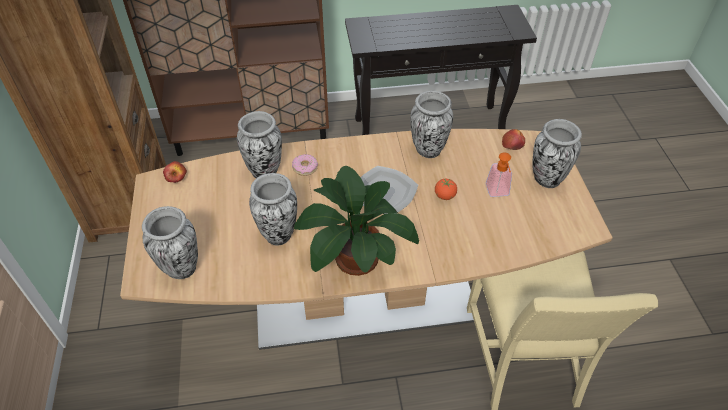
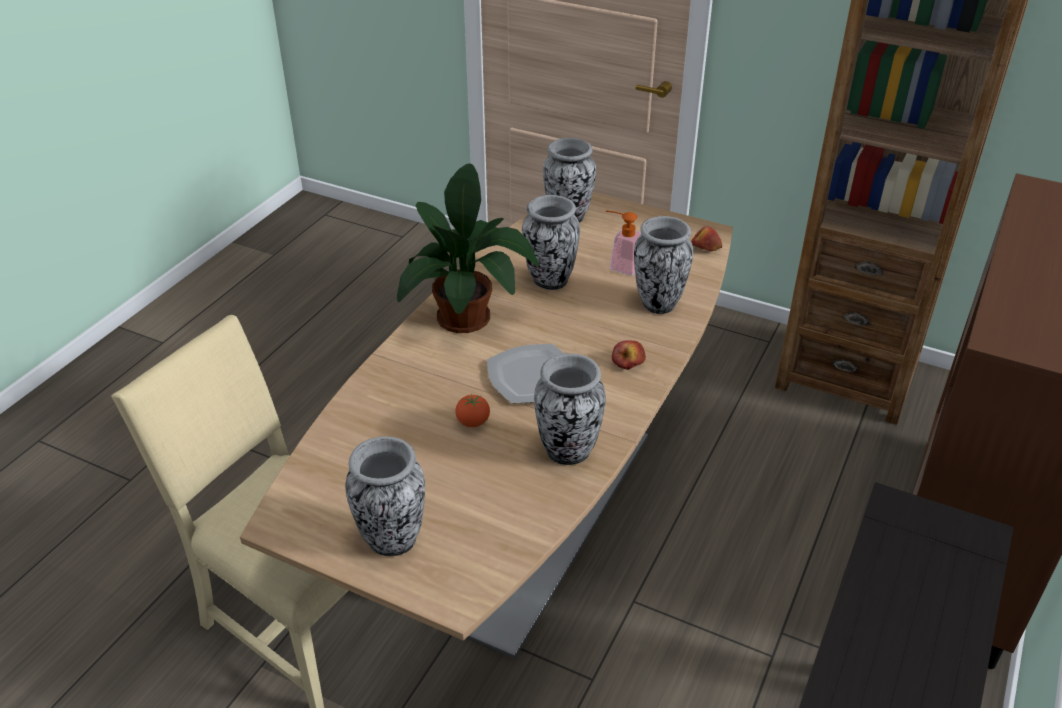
camera: 125 degrees right, 10 degrees down
donut [292,154,318,176] -> none
soap dispenser [486,152,512,197] -> soap dispenser moved to [606,211,641,275]
apple [502,129,525,150] -> apple moved to [612,340,646,370]

